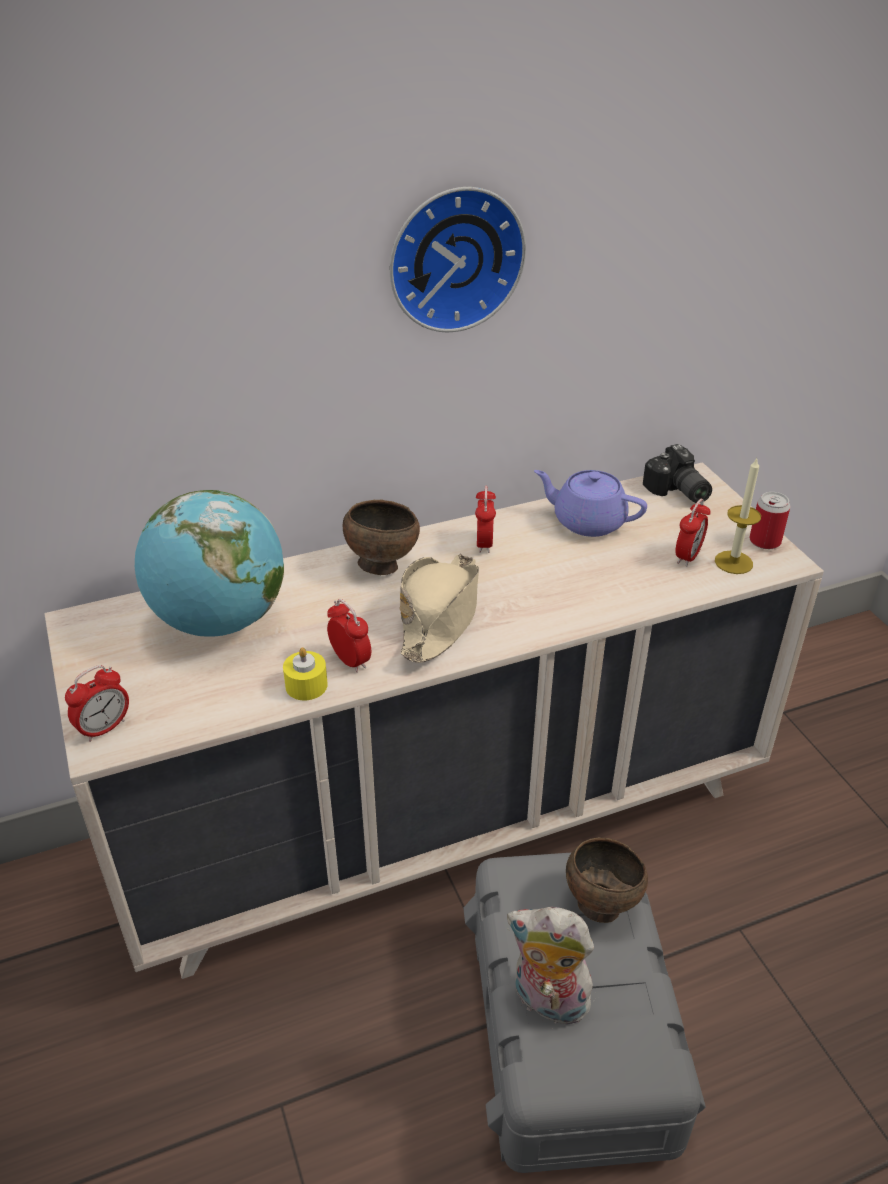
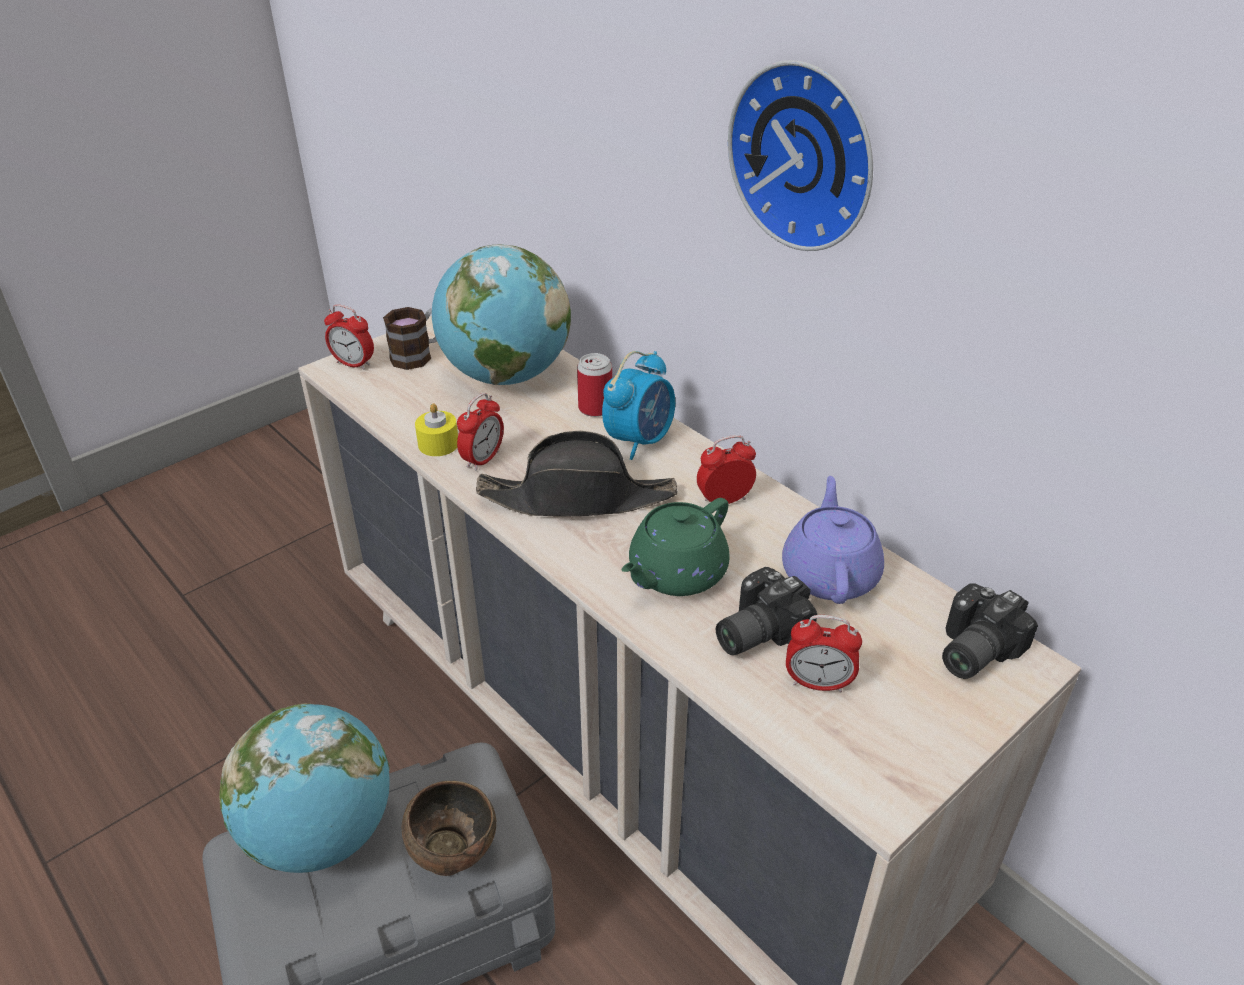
camera: 70 degrees right, 0 degrees up
brown bowl [343,500,420,575] -> alarm clock [602,351,675,460]
beige hat [400,554,479,663] -> black hat [476,431,678,517]
plush toy [507,907,594,1029] -> globe [219,703,390,873]
candle [715,458,761,574] -> none
can [750,492,790,549] -> can moved to [577,353,612,417]
none -> mug [383,307,437,370]
none -> green teapot [622,498,730,596]
none -> camera [716,567,817,655]

